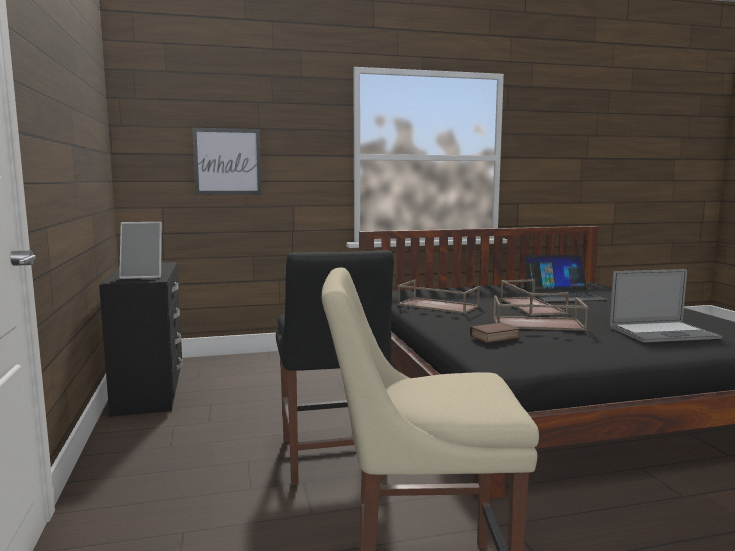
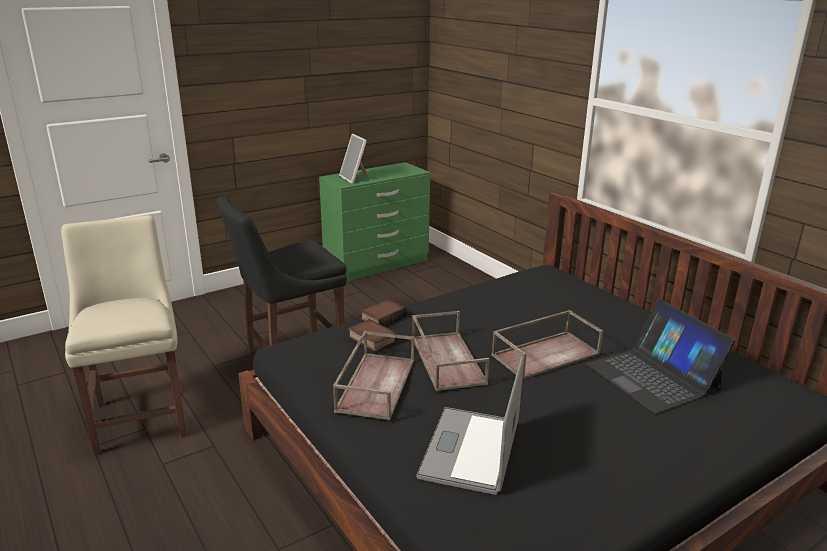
camera: 70 degrees right, 15 degrees up
black dresser [99,262,183,417] -> green dresser [319,162,430,281]
picture [192,128,262,195] -> none
brown tray [397,280,480,314] -> brown tray moved to [333,331,414,420]
laptop [610,269,722,343] -> laptop turned 45 degrees clockwise [416,357,524,495]
none -> book [360,299,407,326]

